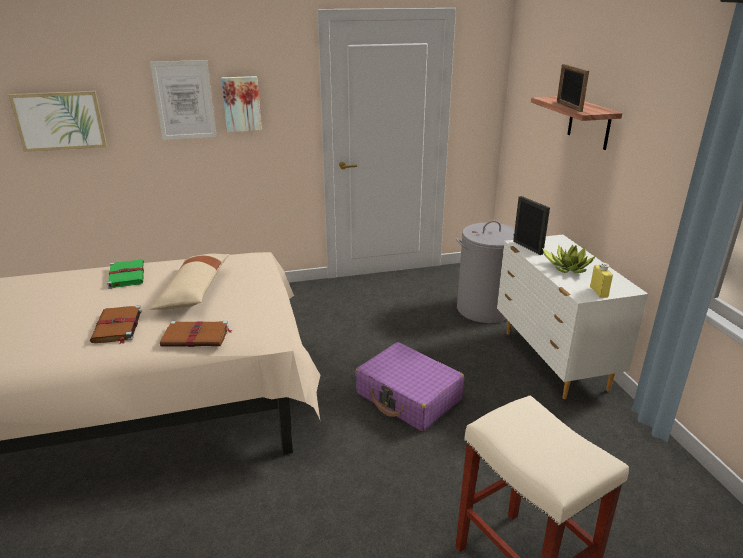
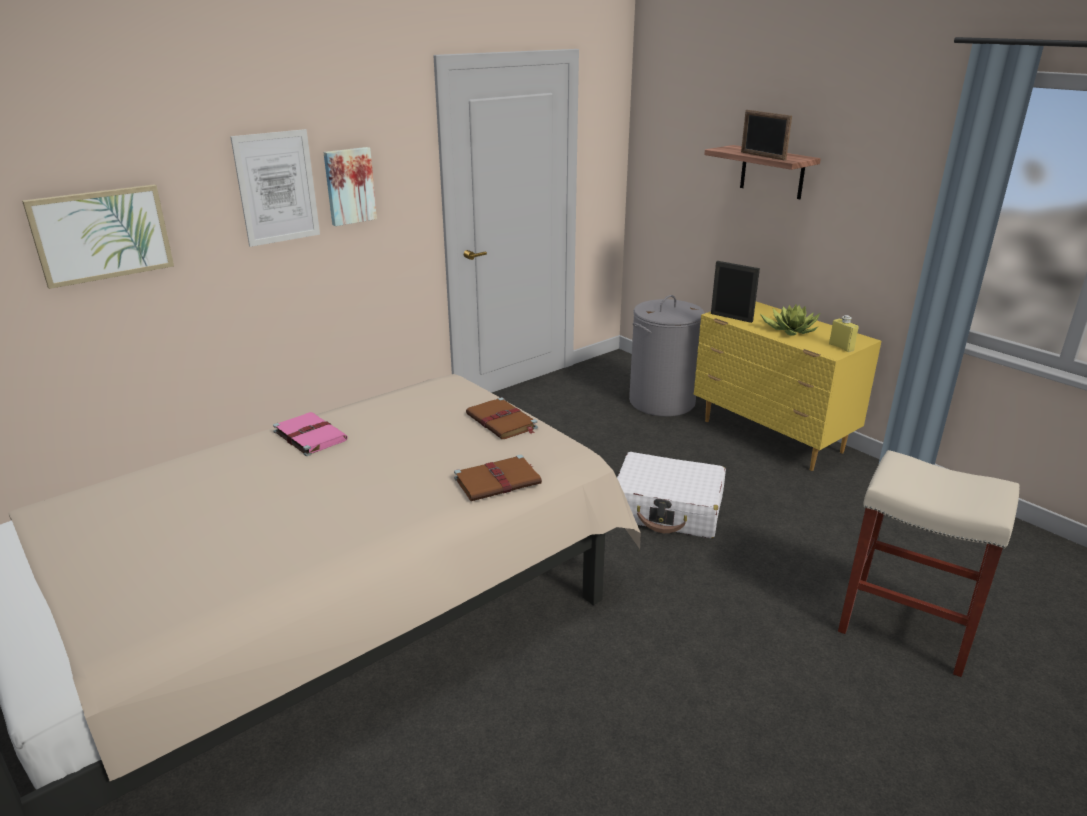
camera: 25 degrees left, 0 degrees up
brown book [90,305,142,344] -> brown book moved to [466,397,538,439]
green book [107,260,144,289] -> pink book [273,412,348,456]
beige pillow [149,254,229,310] -> none
purple suitcase [355,342,464,431] -> white suitcase [617,452,726,538]
white dresser [497,234,648,399] -> yellow dresser [694,302,881,471]

